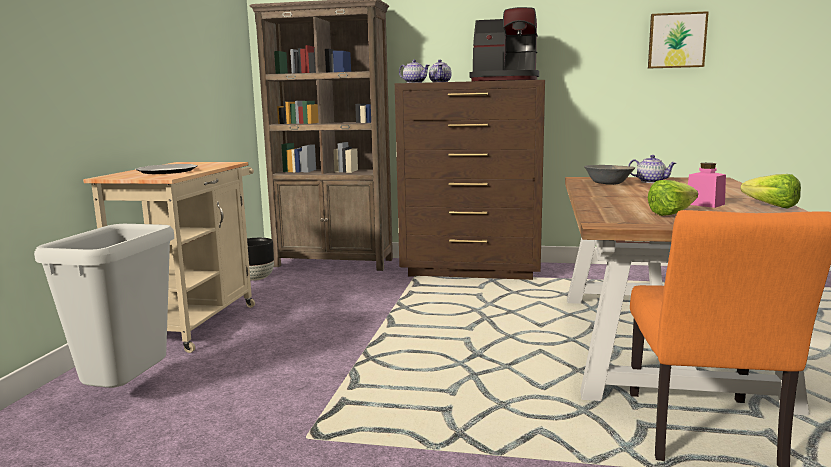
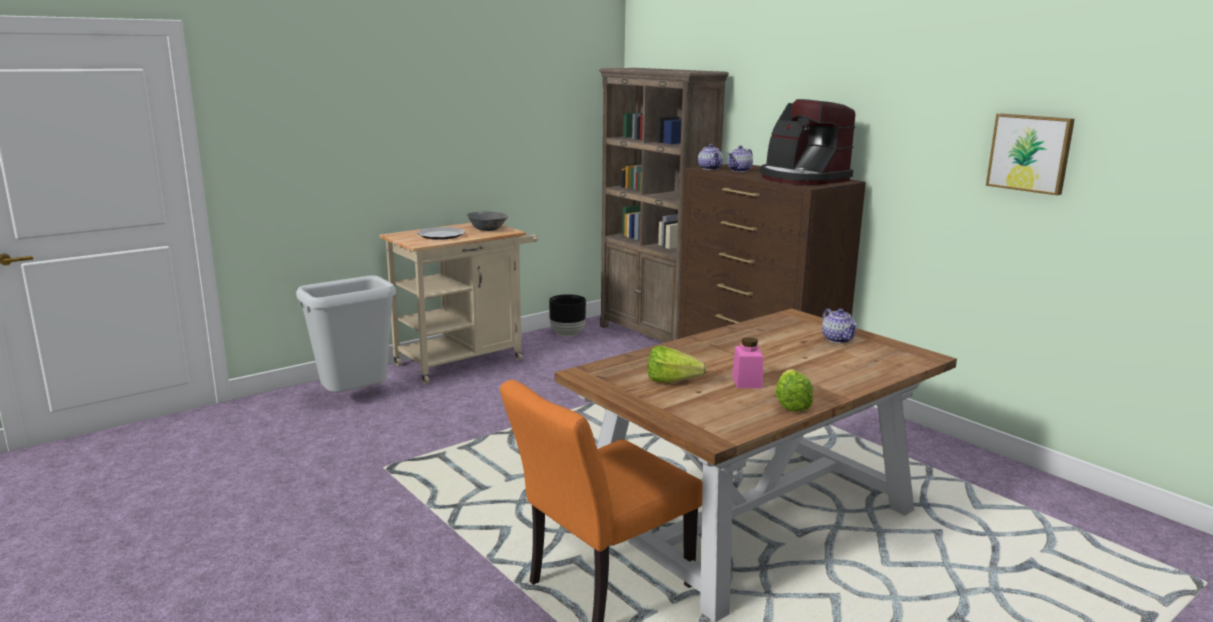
camera: 40 degrees right, 5 degrees up
grey bowl [584,165,635,185] -> grey bowl moved to [467,211,508,231]

